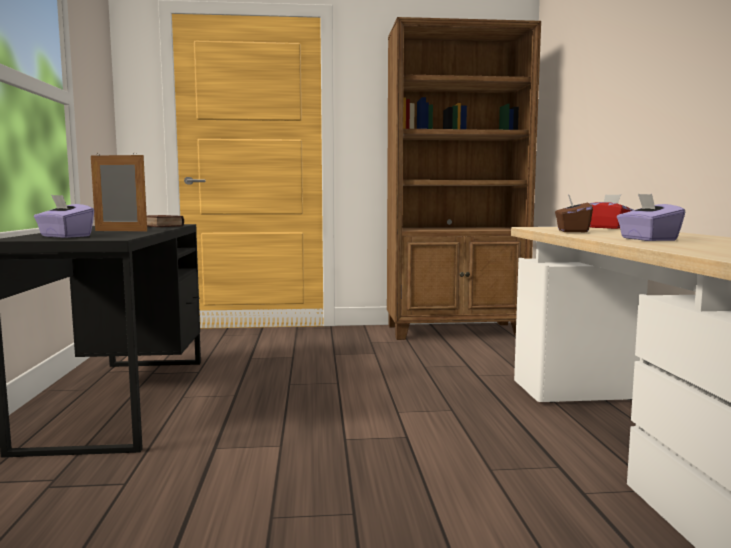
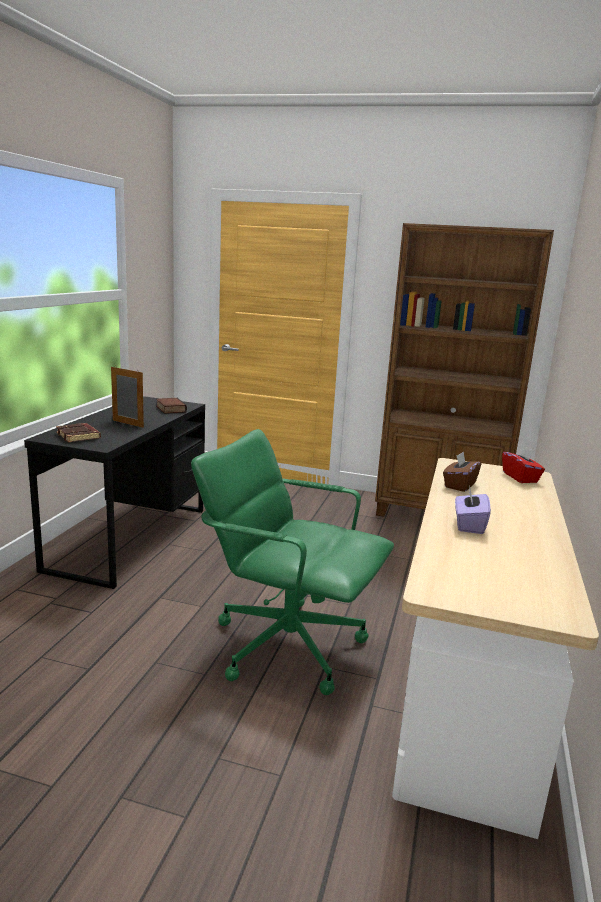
camera: 20 degrees right, 10 degrees up
purple tissue box [34,195,94,238] -> brown book [56,423,101,442]
none -> green office chair [191,429,394,695]

